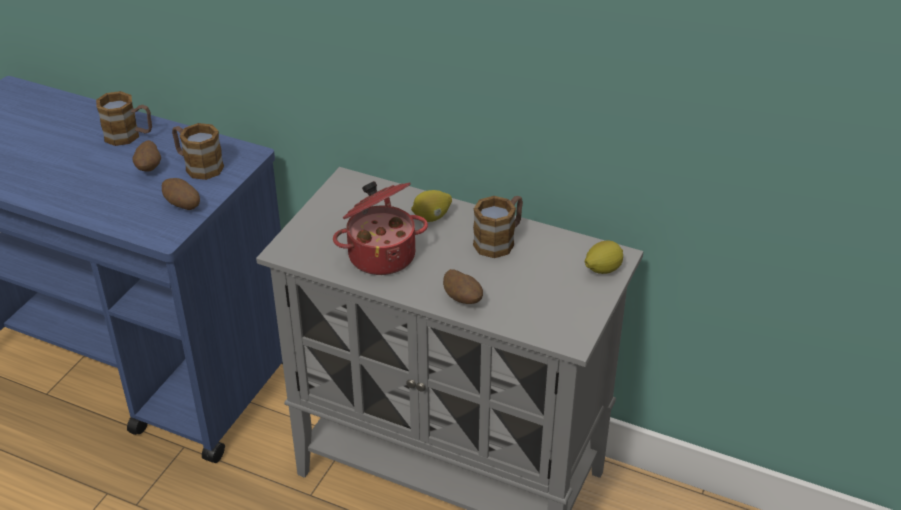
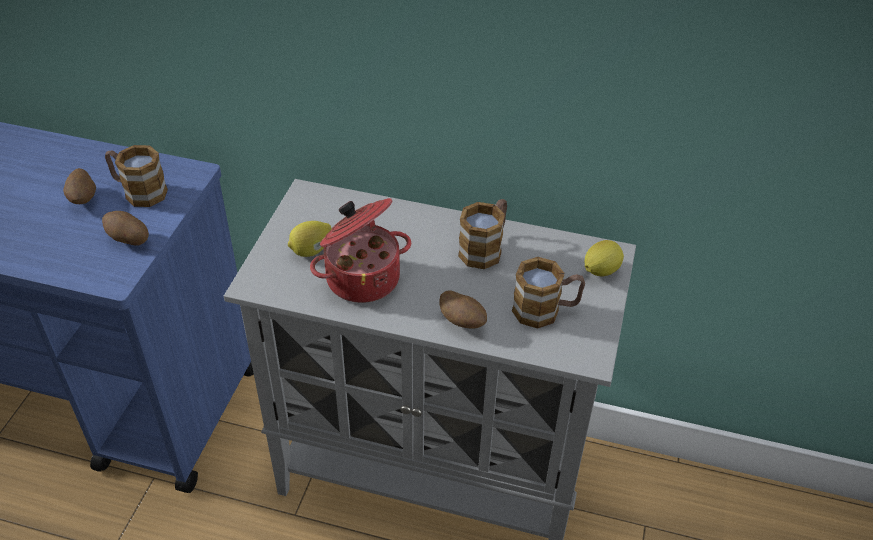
camera: 10 degrees left, 5 degrees up
mug [96,91,152,146] -> mug moved to [512,257,585,328]
lemon [411,190,452,222] -> lemon moved to [288,221,332,257]

